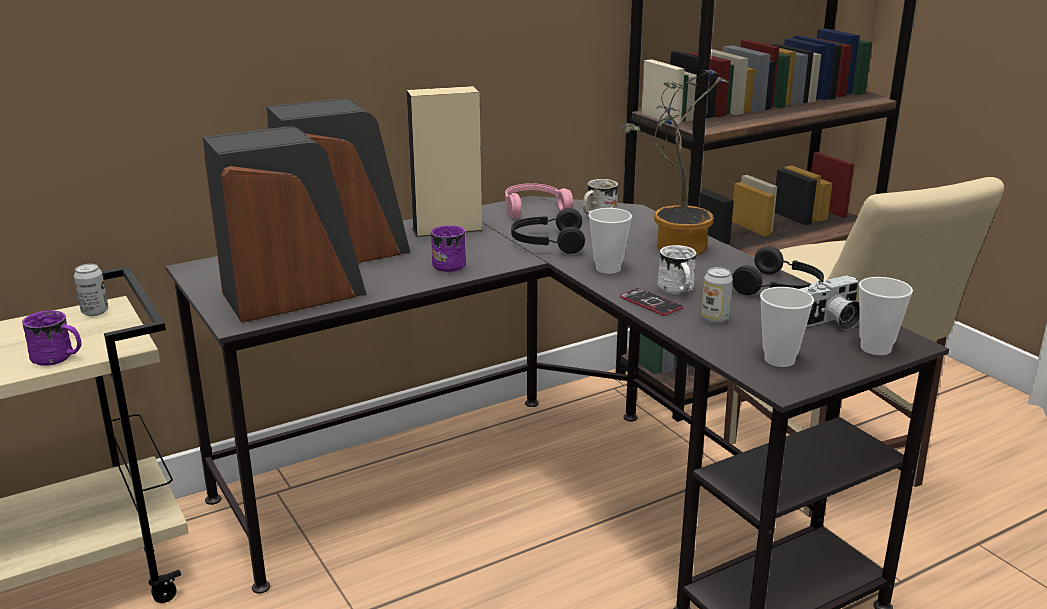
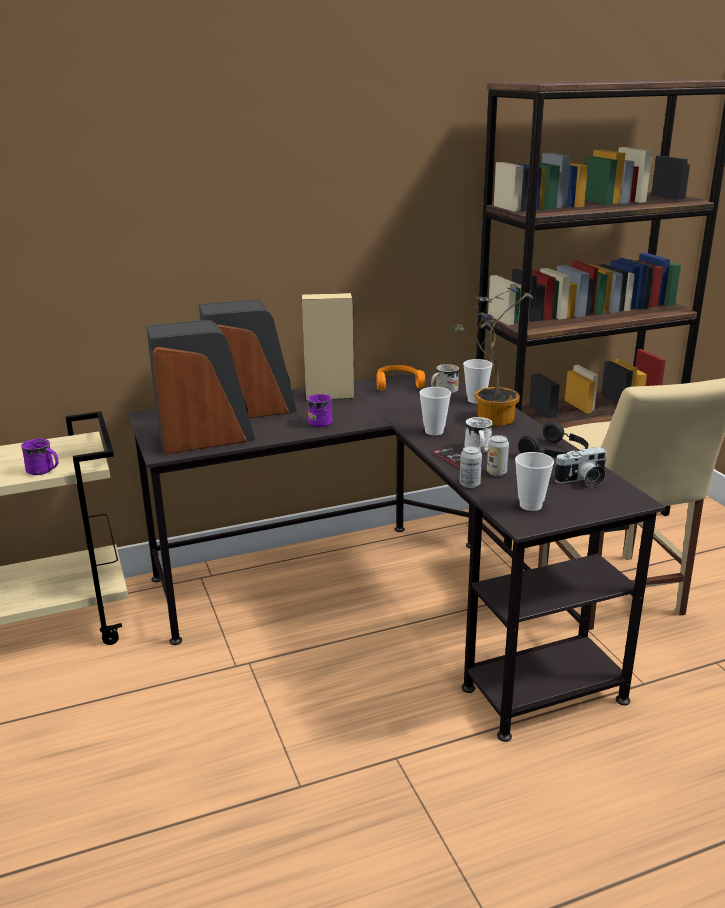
camera: 10 degrees right, 0 degrees up
can [74,264,108,316] -> can moved to [460,446,482,488]
pink headphones [505,183,573,219] -> orange headphones [376,365,425,391]
black headphones [511,208,585,254] -> none
cup [859,277,913,355] -> cup moved to [463,359,493,403]

